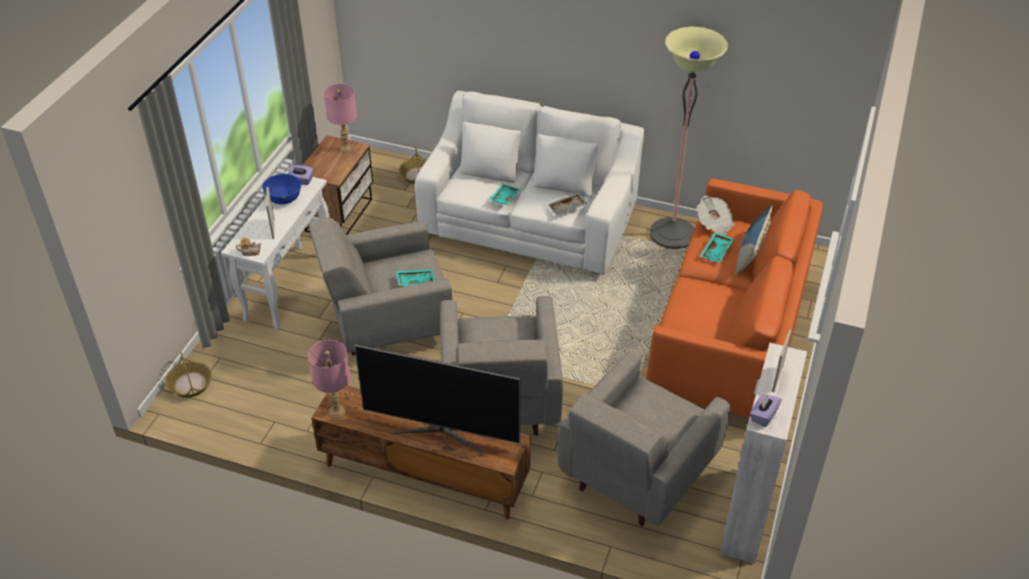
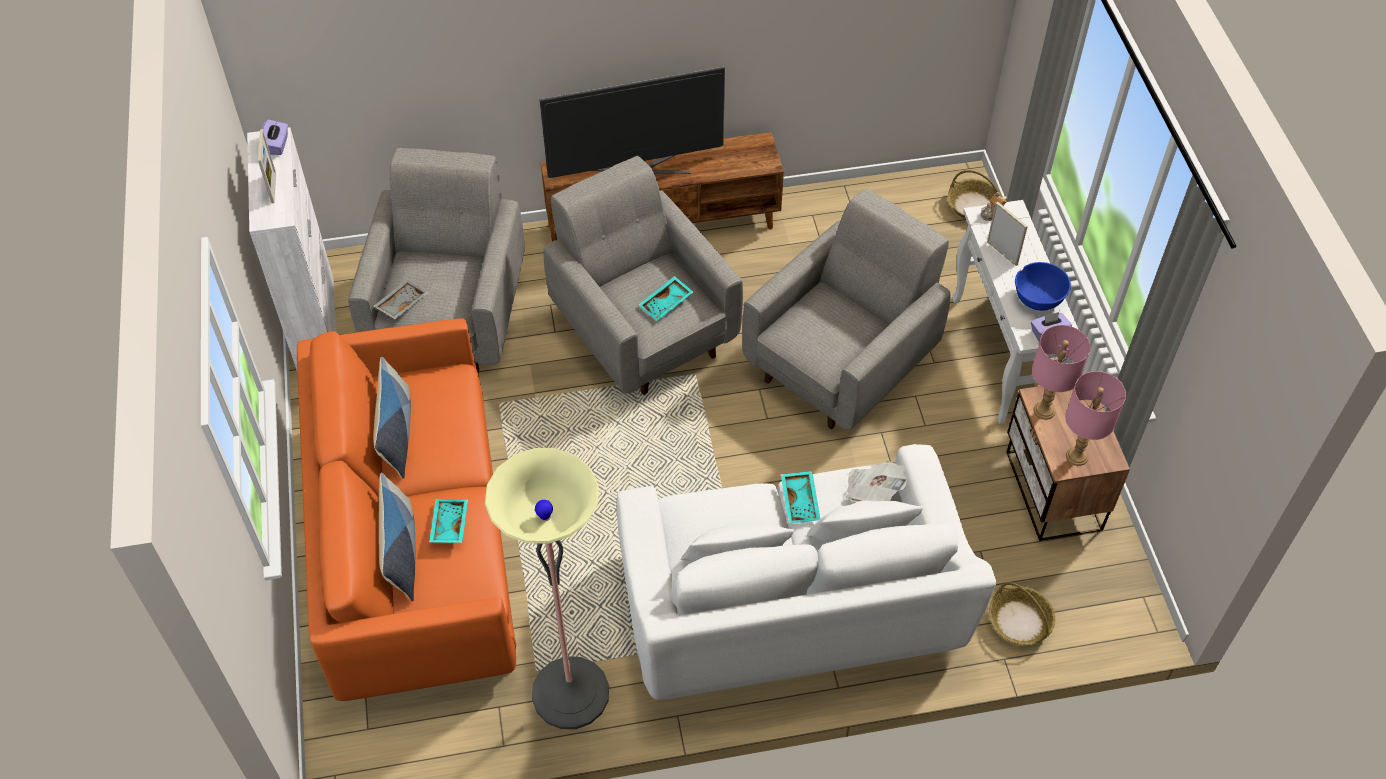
camera: 150 degrees right, 10 degrees up
pink table lamp [308,340,351,418] -> pink table lamp moved to [1032,325,1090,420]
turquoise tray [396,269,435,286] -> turquoise tray moved to [639,276,693,321]
grey tray [548,192,587,216] -> grey tray moved to [373,279,428,319]
newspaper [697,195,735,236] -> newspaper moved to [846,461,907,502]
none -> pillow [373,356,411,478]

